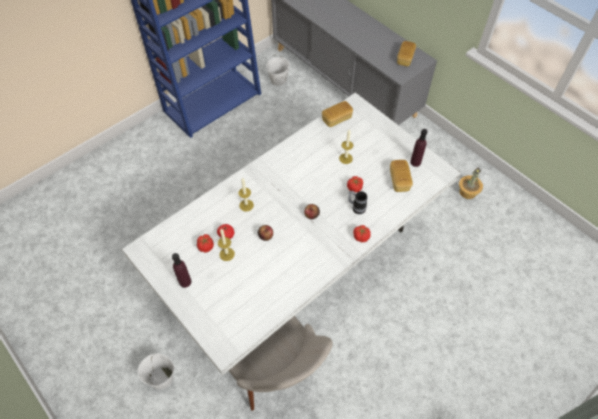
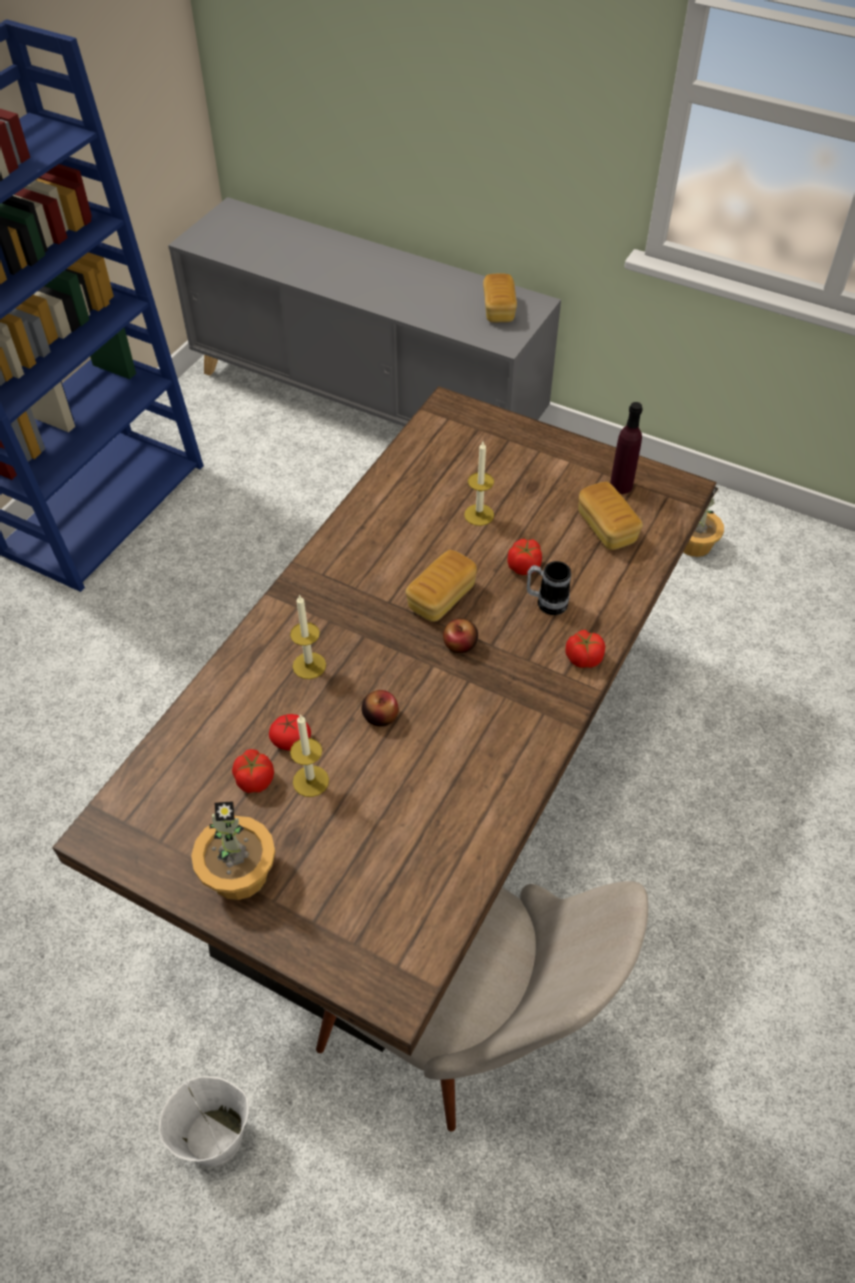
camera: 20 degrees left, 5 degrees down
white dining table [122,92,461,375] -> brown dining table [52,386,716,1056]
purple bottle [172,253,192,288] -> potted plant [191,801,275,900]
white bucket [267,54,290,86] -> none
bread [322,101,353,127] -> bread moved to [406,550,477,622]

